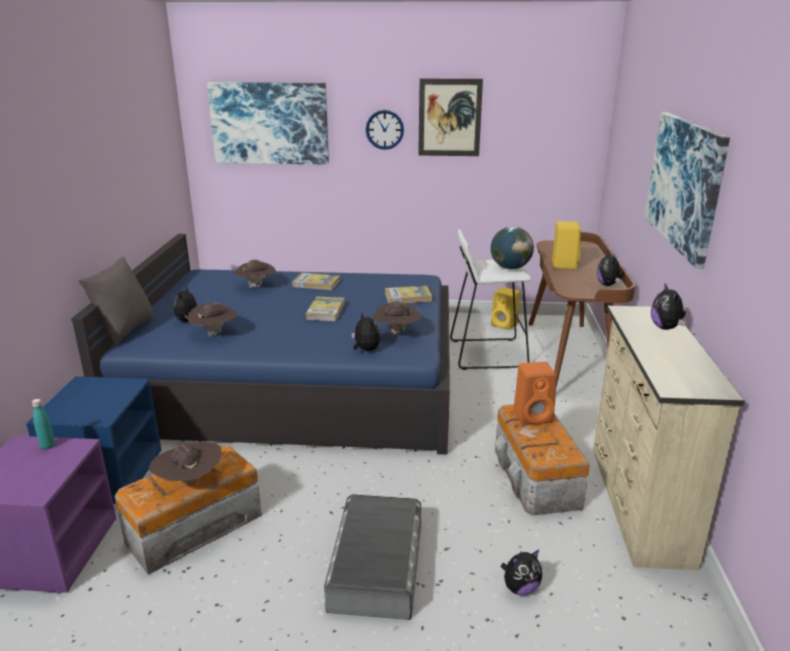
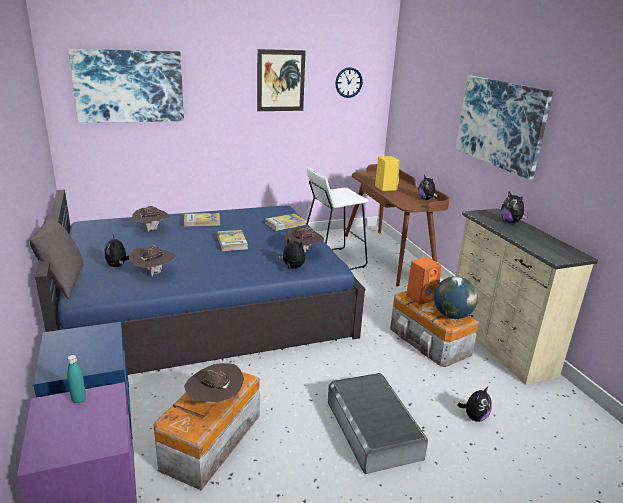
camera: 25 degrees left, 0 degrees up
wall clock [366,110,404,150] -> wall clock moved to [335,67,363,98]
globe [491,227,534,269] -> globe moved to [434,276,478,319]
yellow speaker [491,287,520,330] -> none

